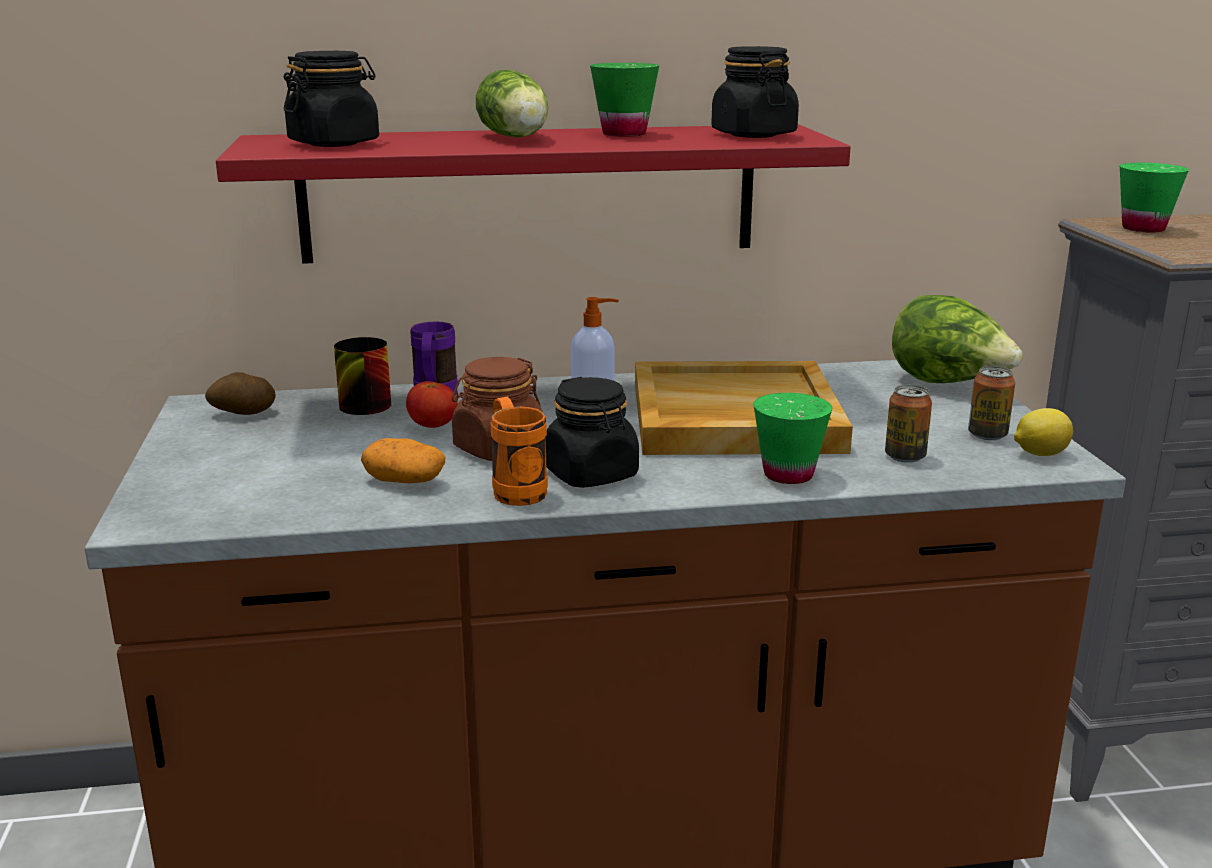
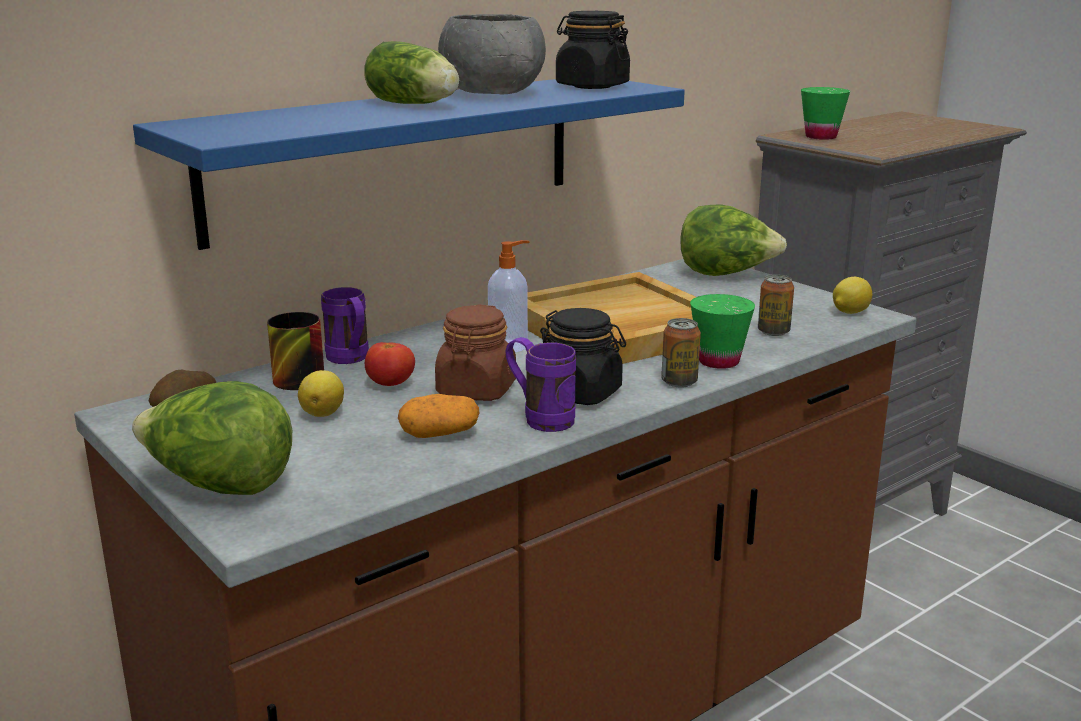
camera: 30 degrees left, 0 degrees up
red shelf [216,124,851,264] -> blue shelf [133,79,685,250]
black jar [284,51,379,147] -> none
orange mug [491,397,548,506] -> purple mug [505,337,576,432]
green cup [590,63,659,137] -> grey bowl [438,14,546,95]
can [968,366,1015,440] -> can moved to [661,318,701,388]
none -> lettuce [132,381,292,495]
none -> lemon [298,370,344,417]

